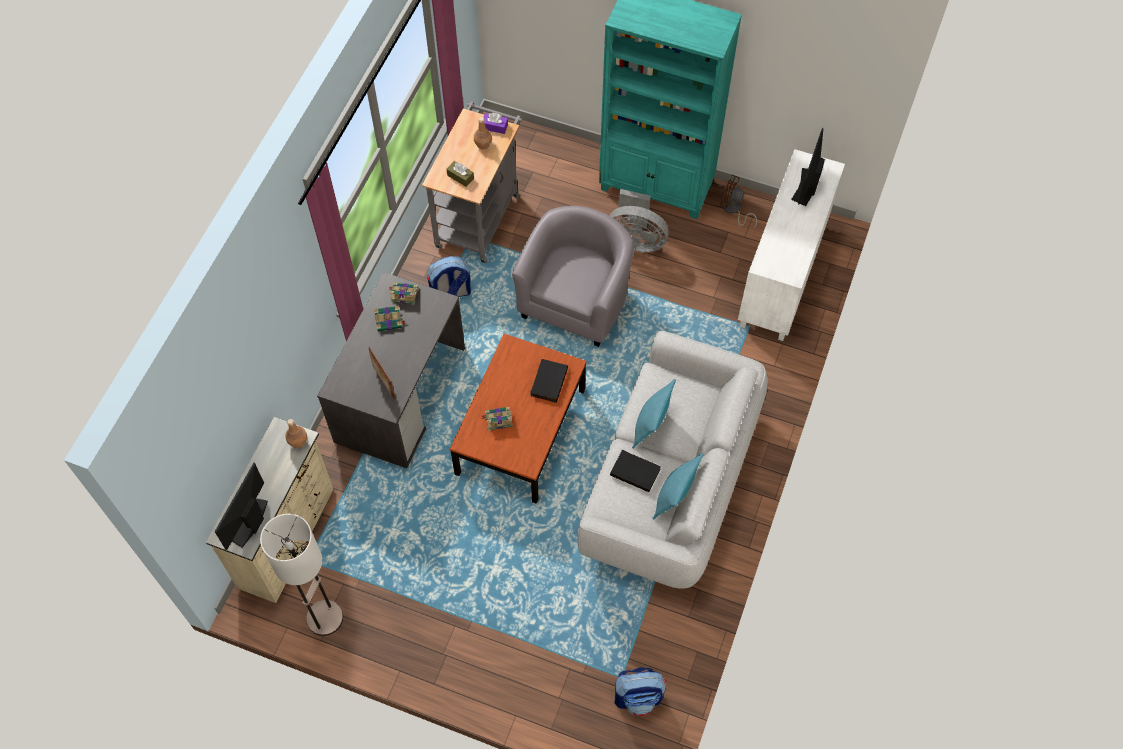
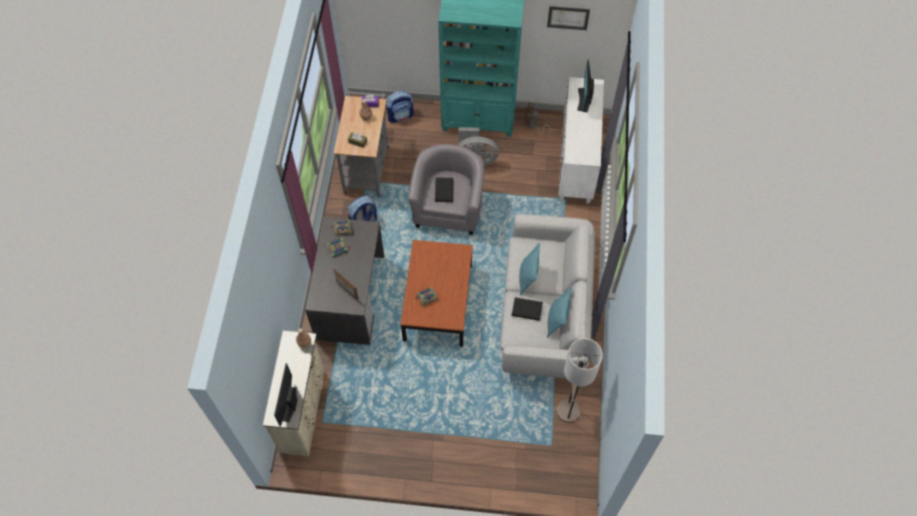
camera: 15 degrees left, 0 degrees up
floor lamp [260,514,343,636] -> floor lamp moved to [556,338,603,423]
black book [530,359,568,403] -> black book moved to [435,178,453,202]
backpack [614,667,666,716] -> backpack moved to [386,90,414,123]
none -> picture [547,6,590,30]

